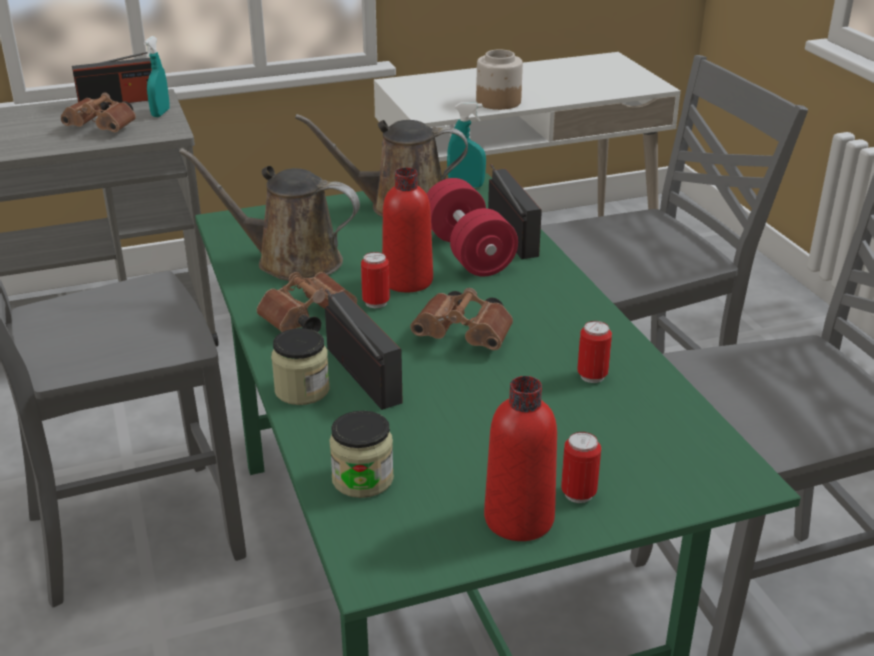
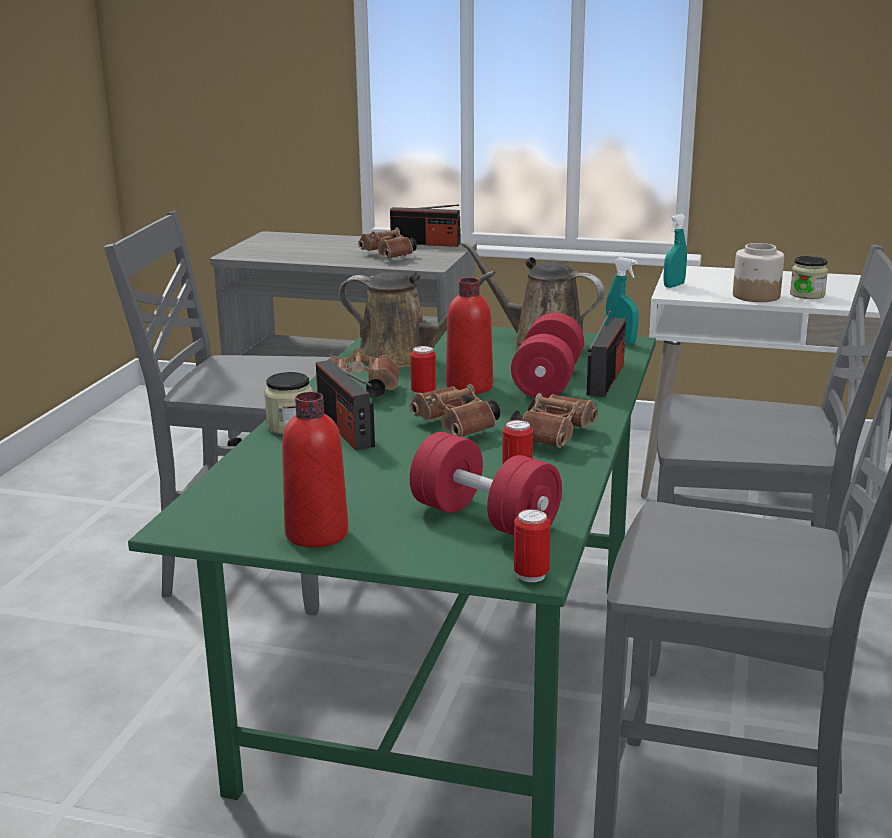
camera: 35 degrees right, 10 degrees down
turquoise spray bottle [144,36,170,117] -> turquoise spray bottle moved to [663,214,687,288]
brown watering can [179,148,360,281] -> brown watering can turned 150 degrees clockwise [338,271,496,368]
radio [325,289,403,410] -> radio turned 150 degrees clockwise [316,360,375,450]
jar [329,411,394,498] -> jar moved to [790,256,828,299]
can [561,432,601,503] -> can moved to [514,509,550,582]
none -> red dumbbell [410,432,562,536]
none -> brown binoculars [510,393,598,448]

